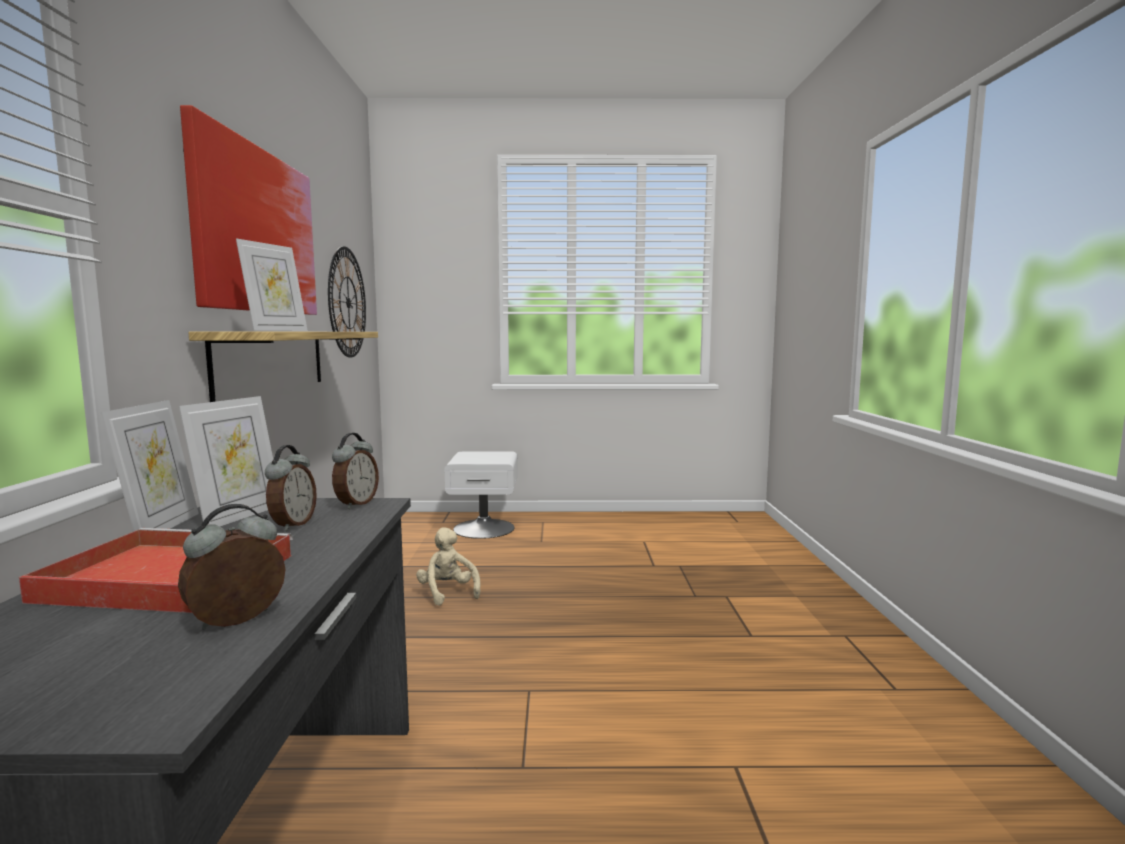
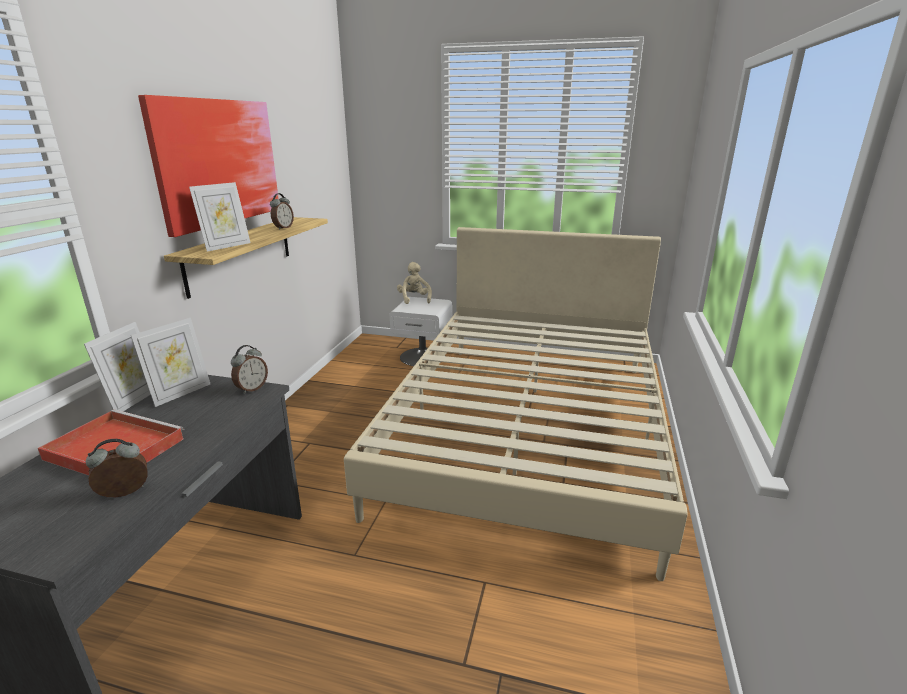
camera: 15 degrees right, 15 degrees up
alarm clock [265,445,317,531] -> alarm clock moved to [270,193,294,230]
wall clock [328,246,366,358] -> none
beige plush toy [416,527,480,606] -> beige plush toy moved to [397,262,432,304]
none -> beige bed [344,227,688,581]

